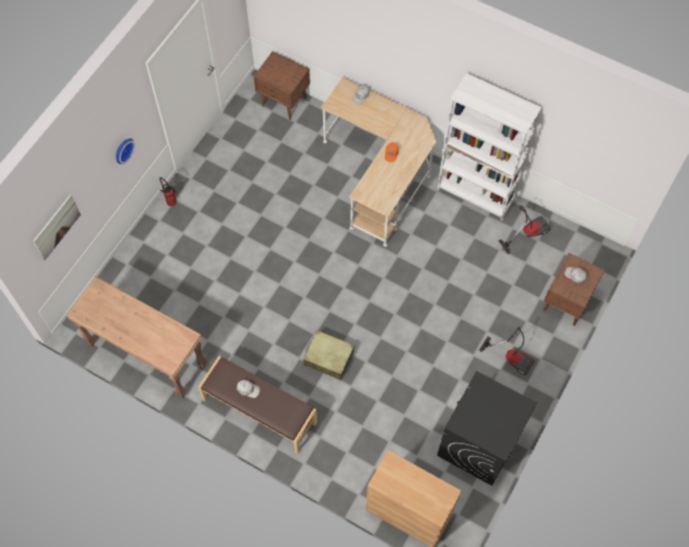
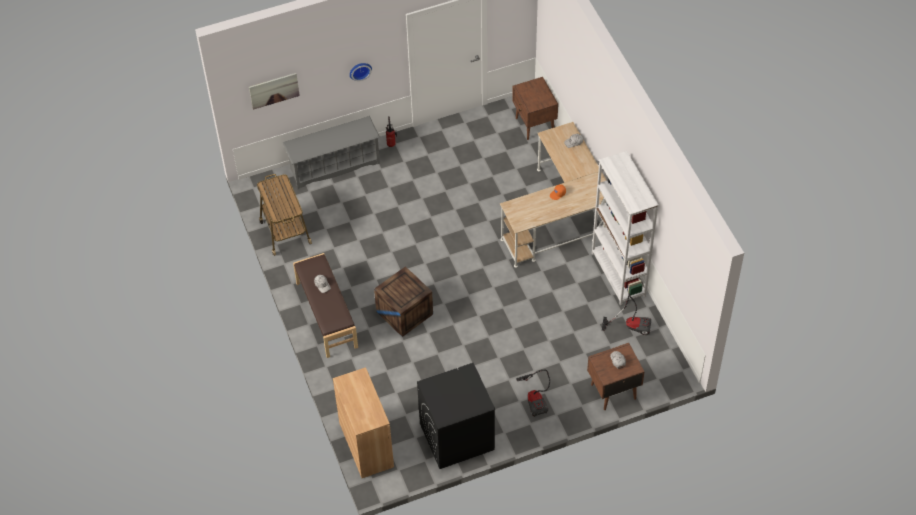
camera: 40 degrees right, 10 degrees down
brown console table [66,277,207,398] -> cart [257,174,312,256]
beige suitcase [303,330,355,380] -> crate [374,266,433,337]
none -> grey shoe rack [283,116,380,189]

